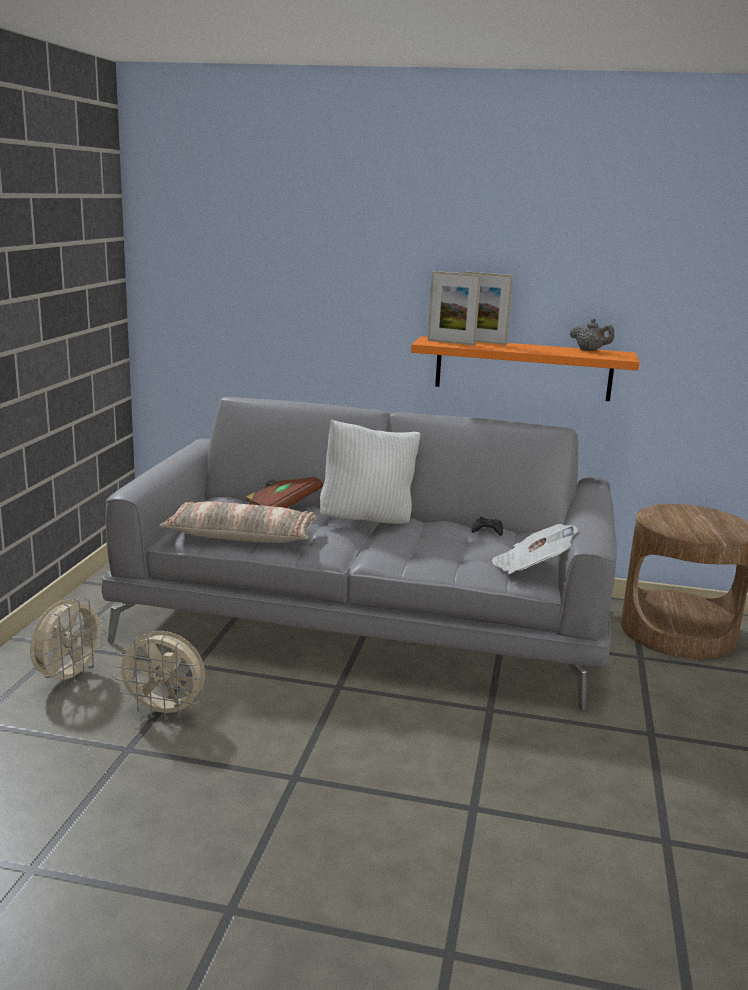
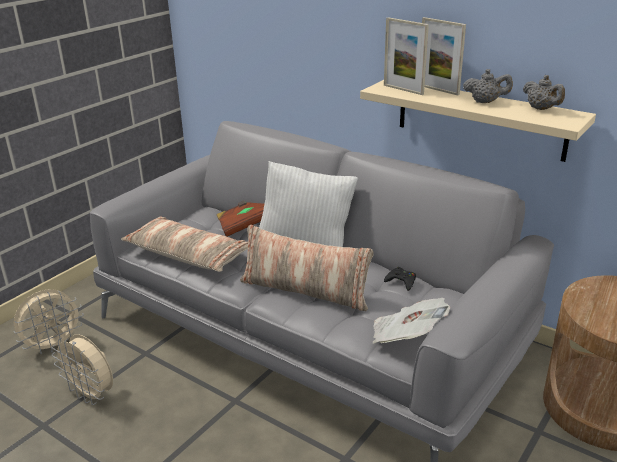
camera: 25 degrees right, 10 degrees up
orange shelf [411,336,640,401] -> beige shelf [360,80,596,162]
none -> pillow [240,225,374,311]
none -> grey teapot [463,69,513,103]

